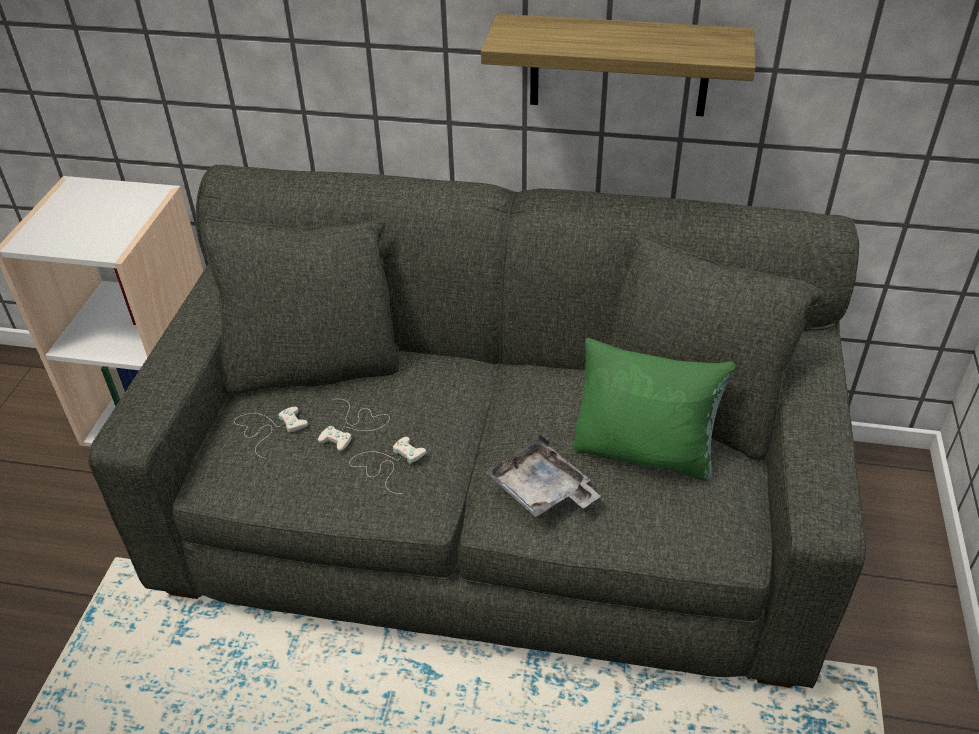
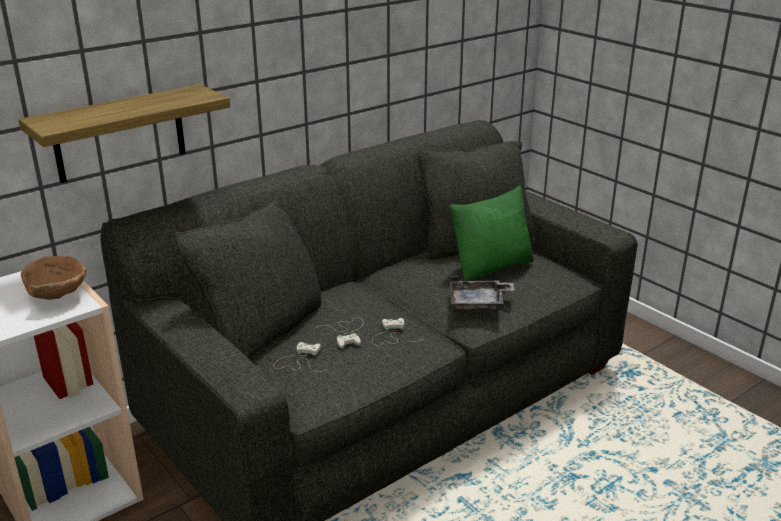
camera: 50 degrees left, 15 degrees down
shelf [481,14,756,117] -> shelf moved to [18,84,230,183]
none -> brown bowl [21,256,86,300]

